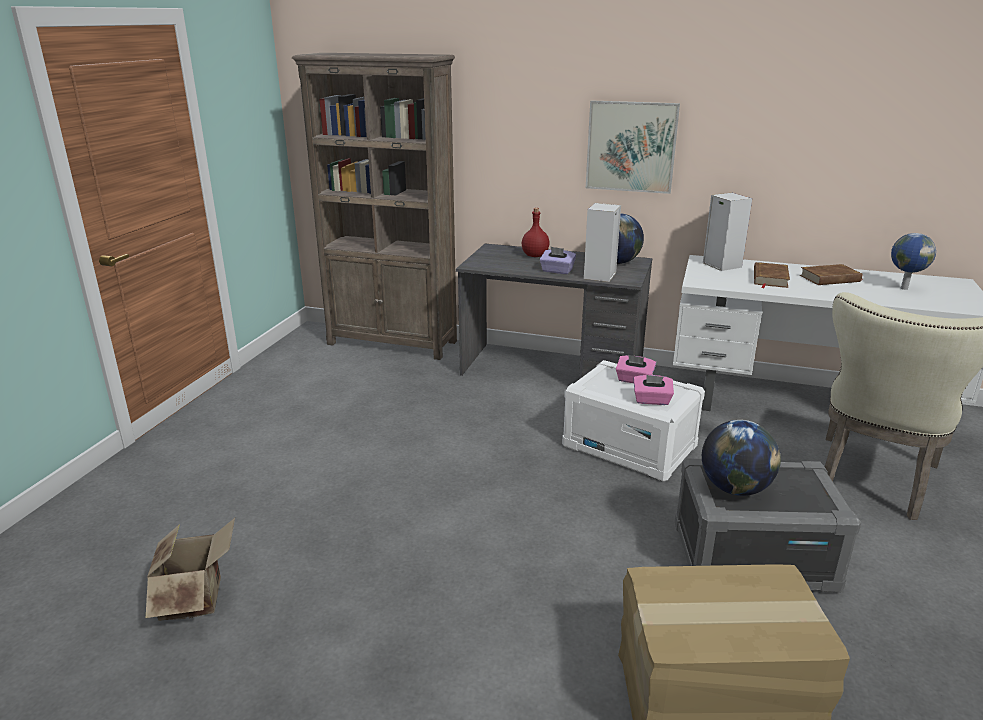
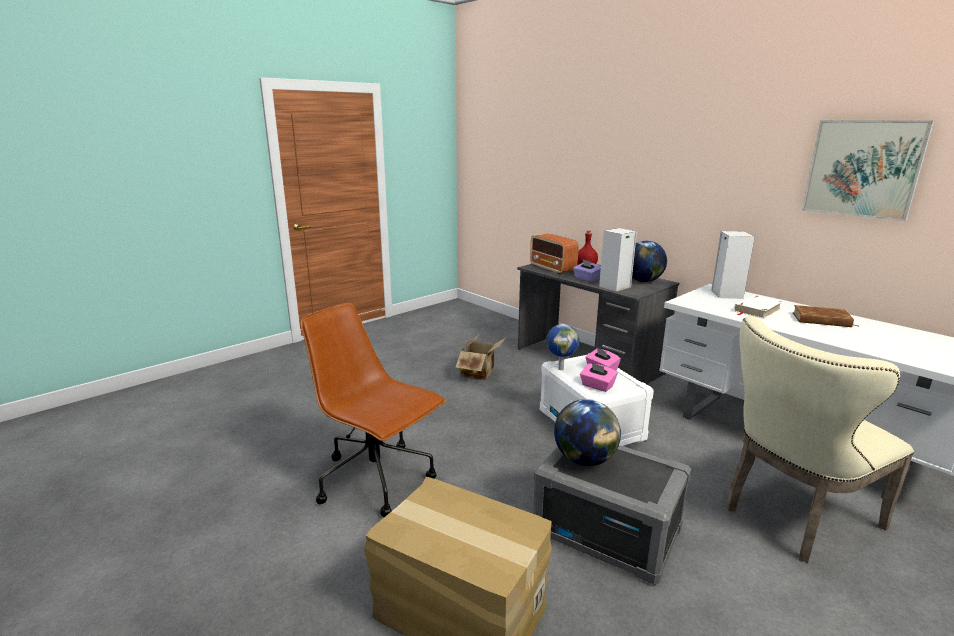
camera: 30 degrees right, 5 degrees down
cardboard box [146,518,235,621] -> cardboard box moved to [455,333,506,380]
brown bookcase [292,53,457,360] -> none
picture [586,100,680,194] -> picture moved to [802,120,934,221]
brown book [754,262,790,288] -> white book [734,295,783,319]
globe [891,233,936,290] -> globe moved to [546,324,580,370]
none -> brown office chair [301,303,446,517]
none -> radio [530,234,579,275]

